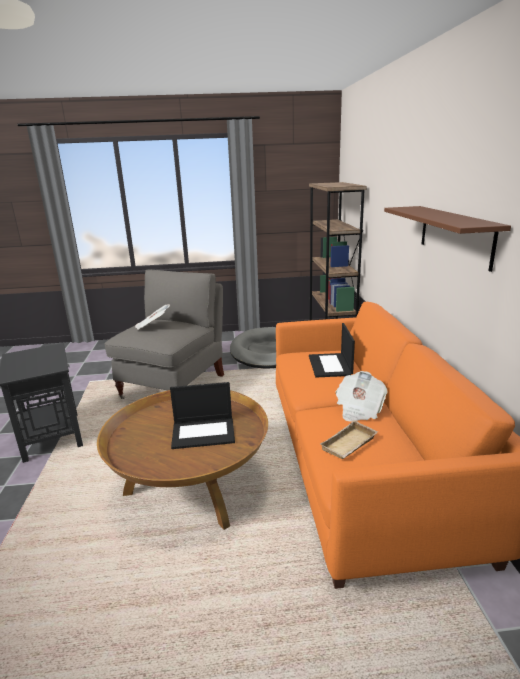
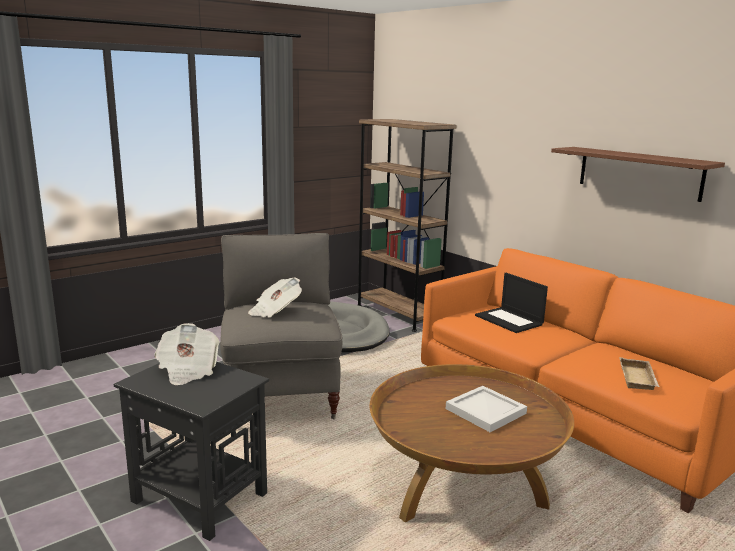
camera: 35 degrees left, 5 degrees down
laptop [170,382,235,449] -> white tray [446,386,527,432]
newspaper [336,371,388,422] -> newspaper moved to [154,323,219,385]

